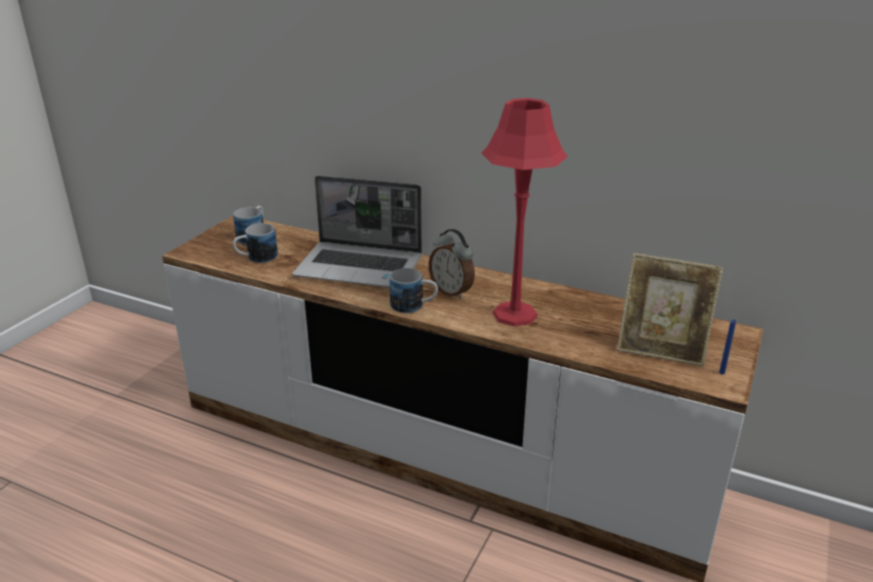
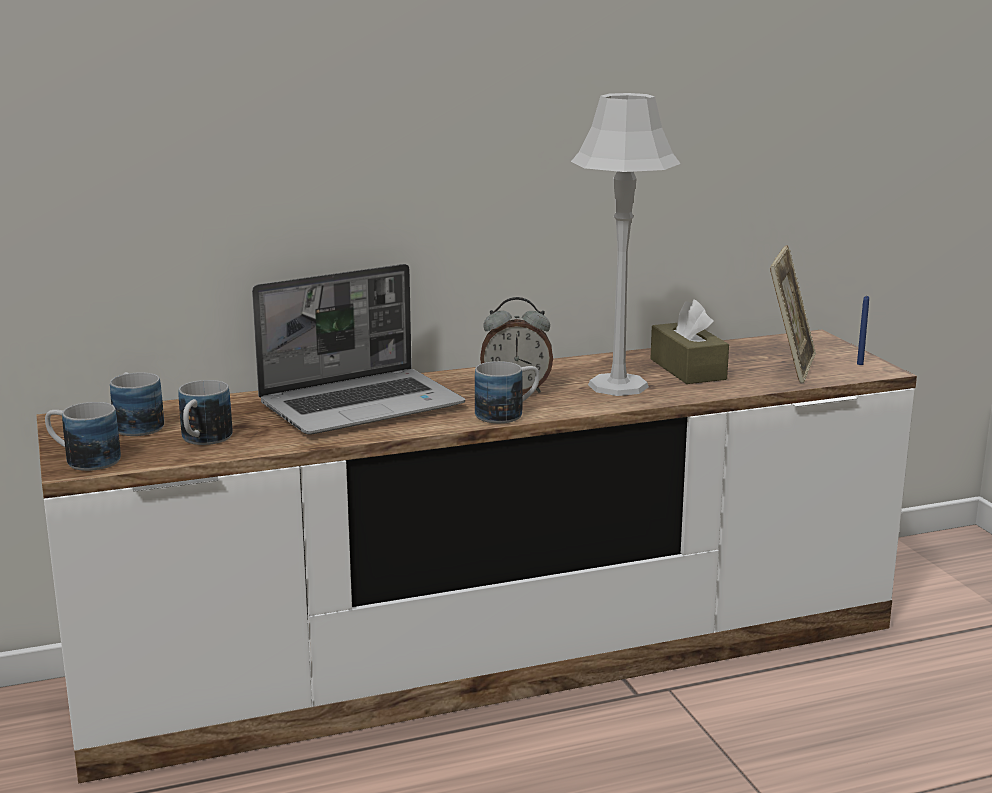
camera: 45 degrees left, 10 degrees down
red table lamp [481,98,568,327] -> grey table lamp [571,93,681,396]
picture frame [617,253,723,367] -> picture frame turned 45 degrees counterclockwise [770,245,816,383]
none -> mug [45,402,121,471]
none -> brown tissue box [650,299,729,384]

